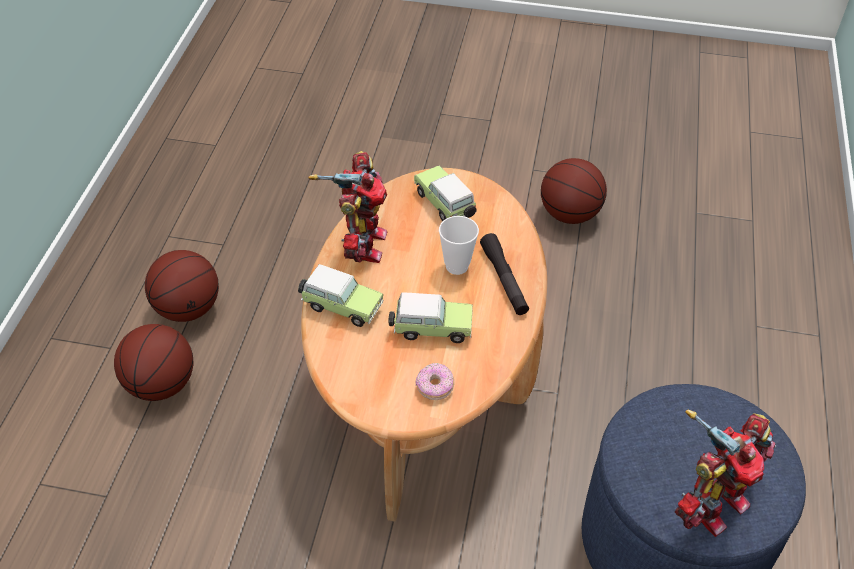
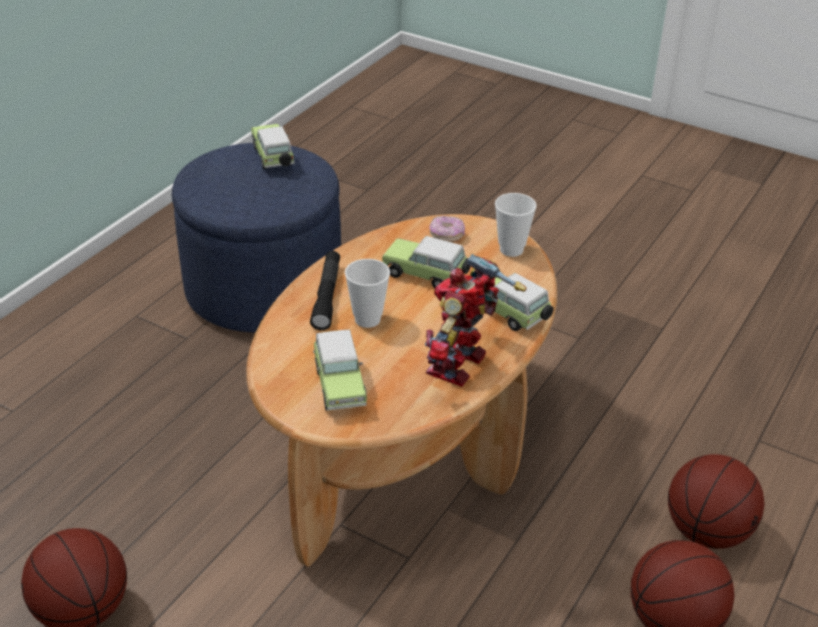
camera: 160 degrees left, 10 degrees down
toy robot [675,410,776,537] -> toy car [251,124,295,169]
none -> cup [495,193,537,257]

